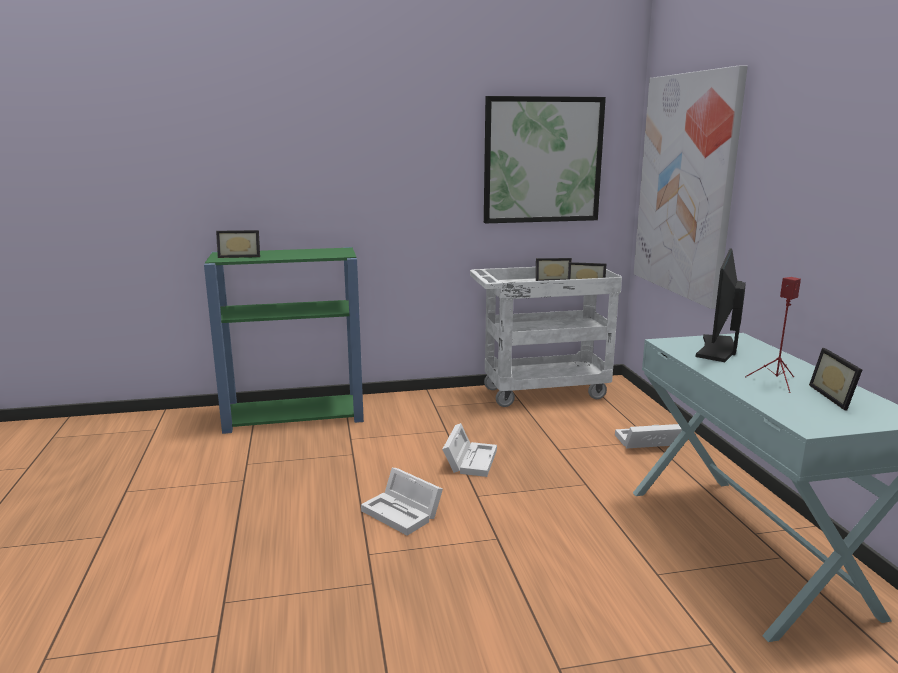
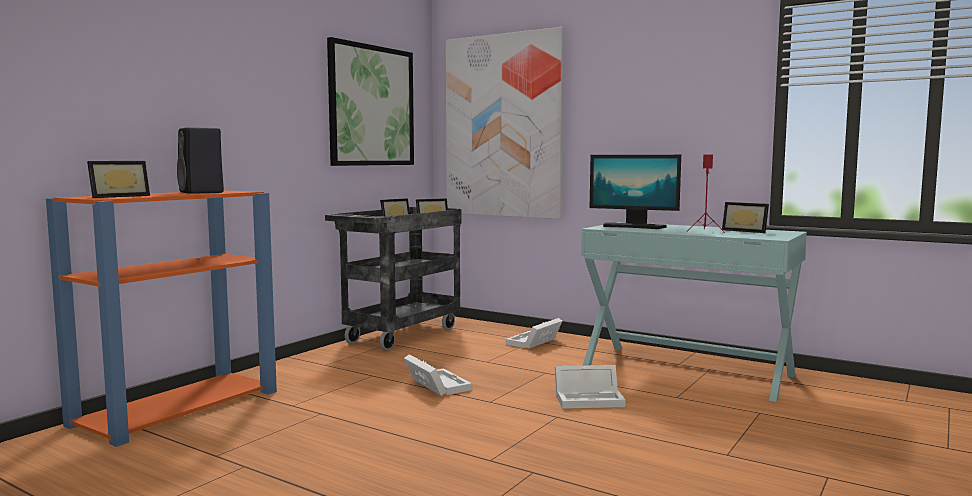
camera: 45 degrees left, 10 degrees down
green bookcase [204,247,364,434] -> orange bookcase [46,190,277,447]
white storage box [361,468,443,536] -> white storage box moved to [555,365,626,409]
white cart [470,267,622,407] -> black cart [325,207,462,350]
monitor [695,249,746,362] -> monitor turned 45 degrees counterclockwise [590,155,681,229]
none -> black speaker [177,127,224,194]

